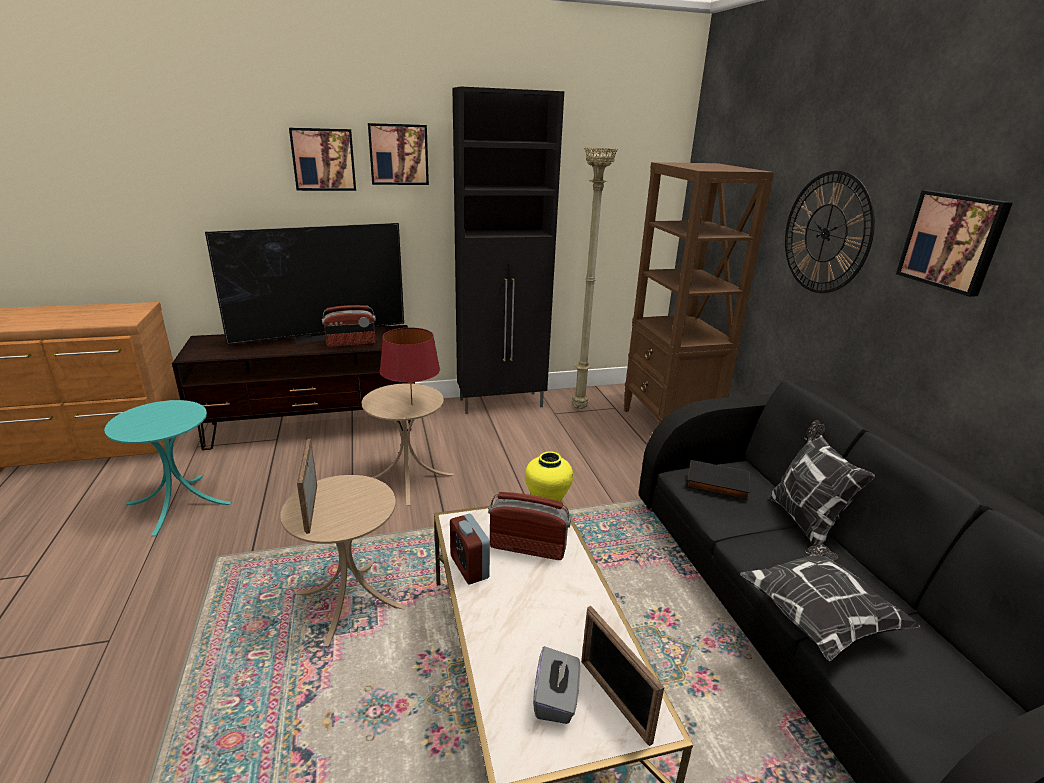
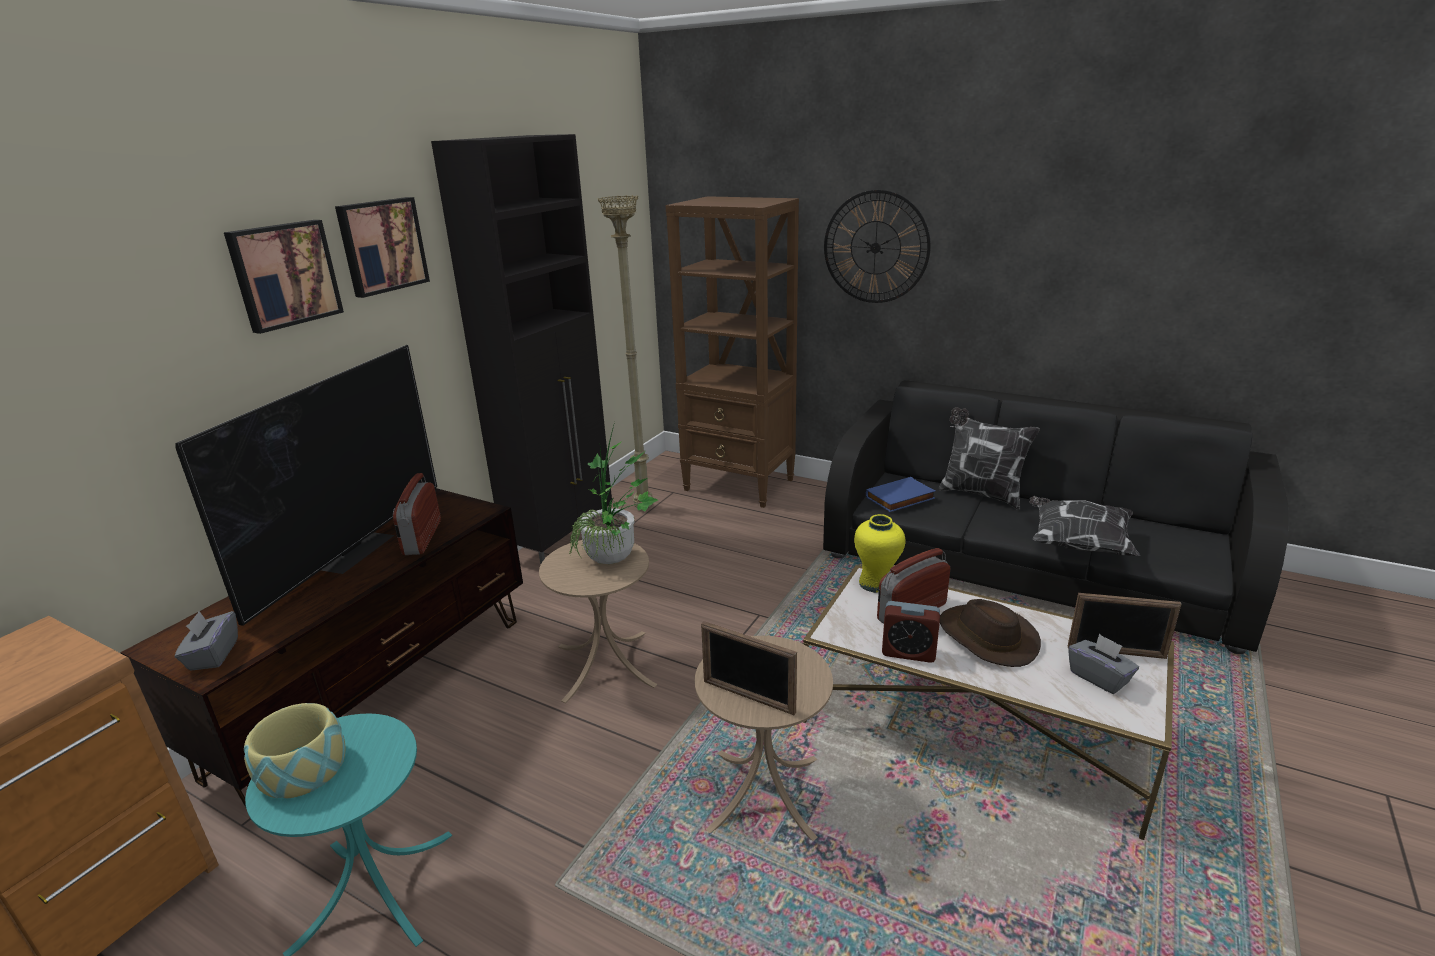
camera: 45 degrees left, 0 degrees up
radio [322,305,376,347] -> radio turned 150 degrees clockwise [393,473,441,555]
red table lamp [380,328,440,405] -> potted plant [570,422,658,564]
black book [686,460,750,500] -> blue book [866,477,935,512]
picture [896,190,1013,297] -> none
none -> grey tissue box [175,611,238,671]
none -> bowl [244,703,345,799]
none -> brown hat [940,599,1041,667]

